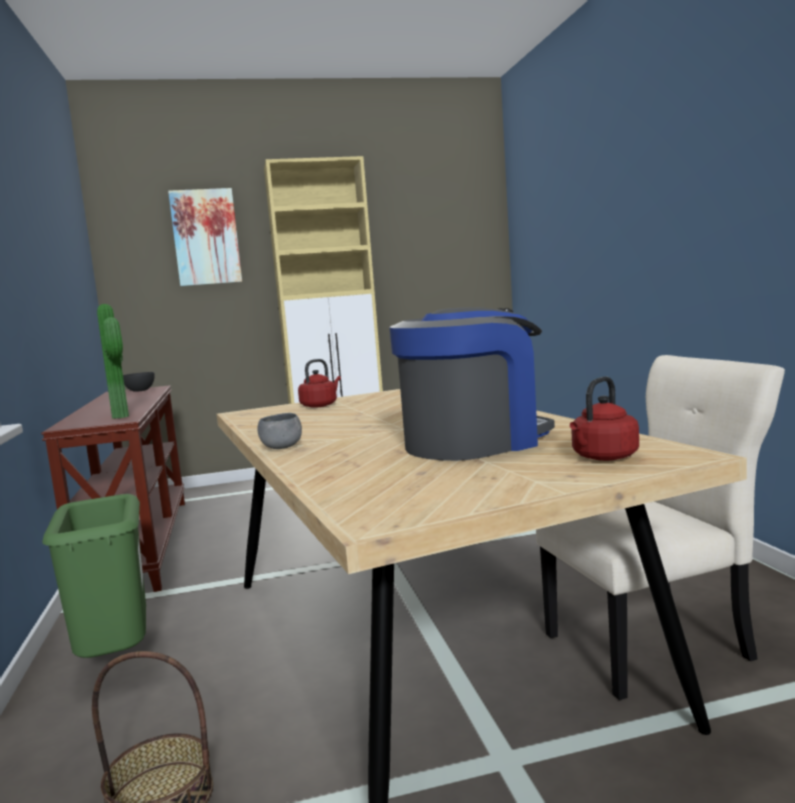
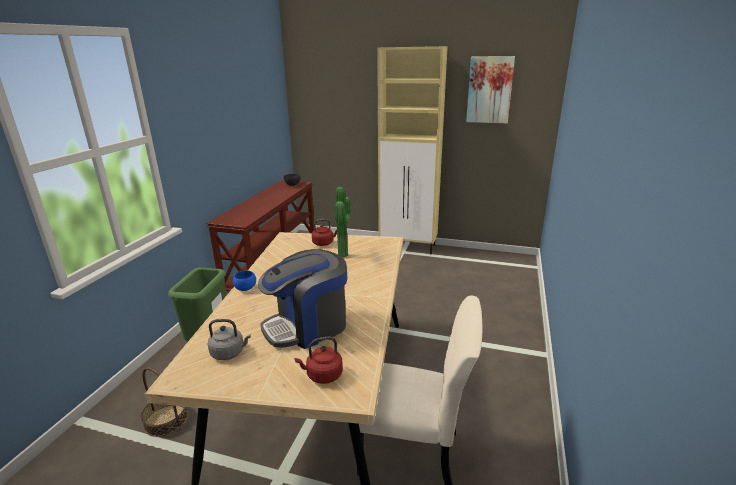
camera: 30 degrees right, 15 degrees up
potted plant [97,304,129,419] -> potted plant moved to [335,187,351,257]
picture [168,188,242,286] -> picture moved to [466,56,515,123]
grey bowl [257,413,302,449] -> blue bowl [233,271,256,291]
coffee machine [389,307,555,461] -> coffee machine turned 150 degrees clockwise [258,249,347,349]
none -> grey kettle [208,319,251,360]

